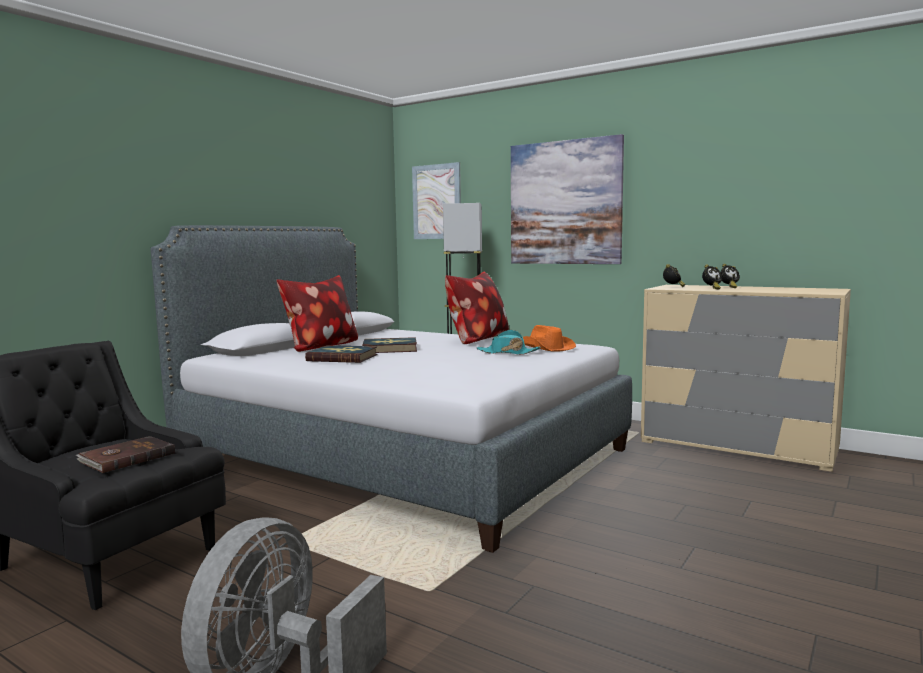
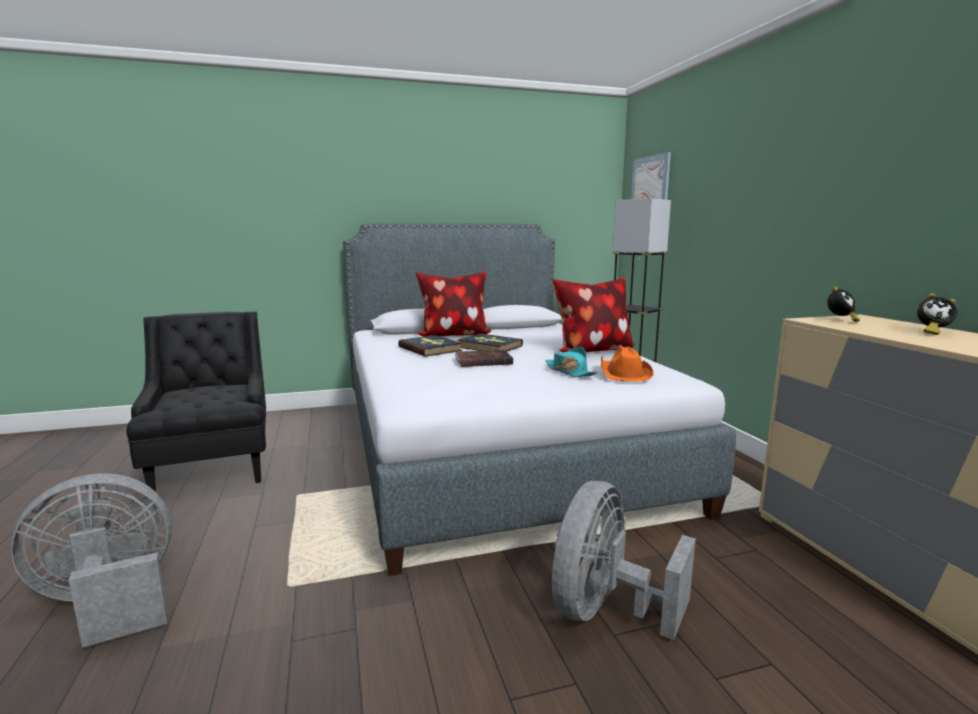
camera: 40 degrees right, 5 degrees up
brown book [76,436,175,473] -> brown book moved to [454,350,513,367]
picture [511,134,624,264] -> none
alarm clock [702,264,722,290] -> none
none -> grey fan [552,481,696,640]

